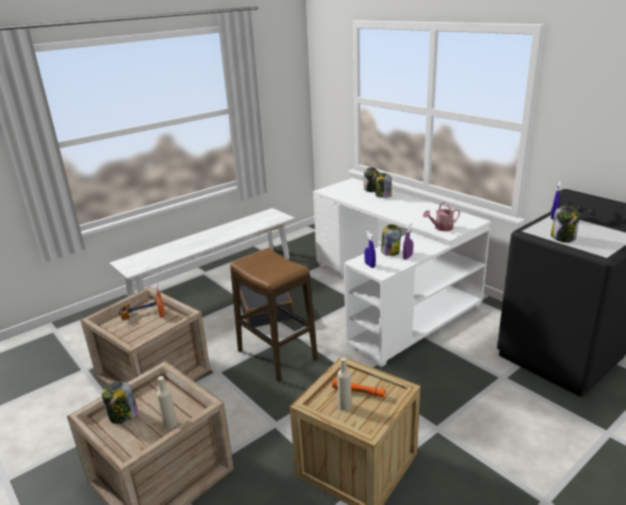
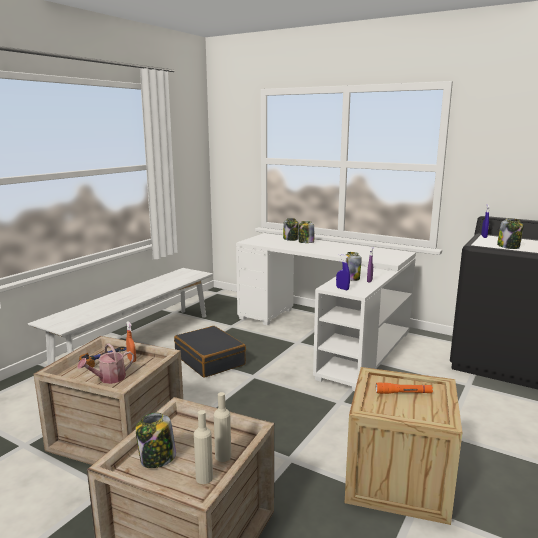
camera: 20 degrees left, 10 degrees down
stool [230,248,318,382] -> none
beige bottle [337,357,351,411] -> beige bottle moved to [194,410,213,484]
watering can [423,202,460,231] -> watering can moved to [77,343,134,384]

